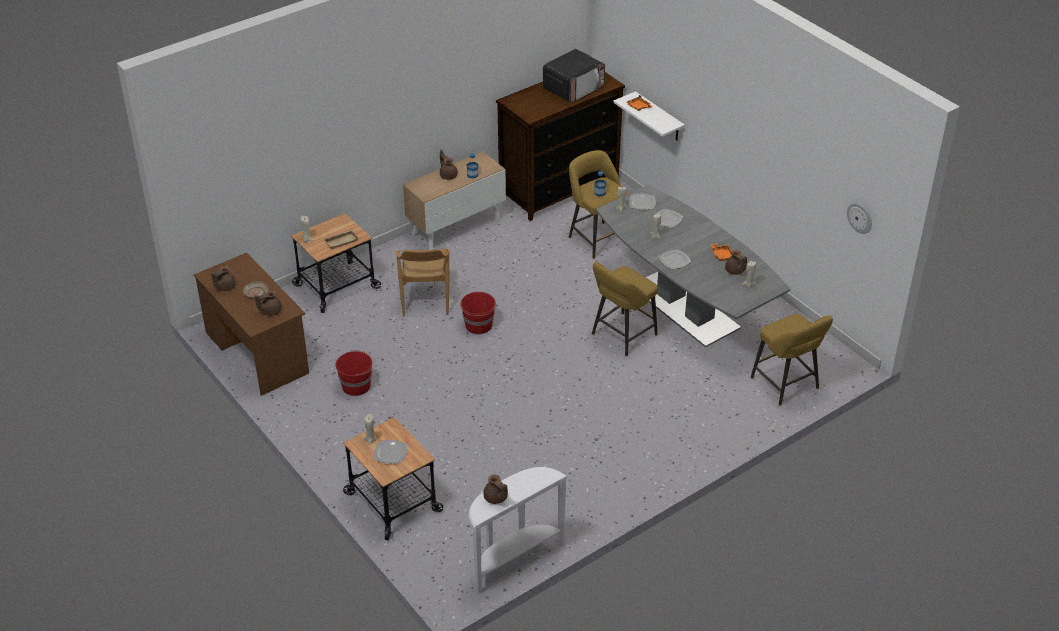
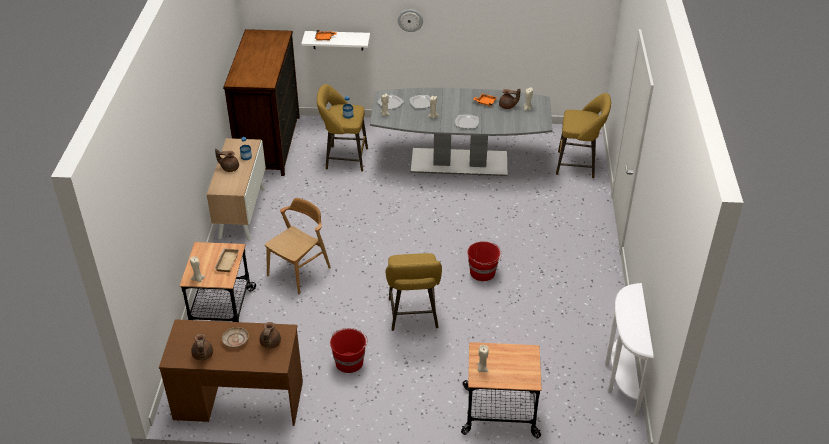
camera: 50 degrees left, 0 degrees up
plate [374,440,407,464] -> none
brown chair [396,248,449,316] -> brown chair turned 90 degrees counterclockwise [265,198,331,294]
red bucket [460,292,496,334] -> red bucket moved to [467,241,502,281]
brown teapot [483,475,508,504] -> none
microwave [543,49,605,103] -> none
yellow stool [592,262,658,356] -> yellow stool moved to [386,253,442,331]
wall clock [847,203,872,234] -> wall clock moved to [398,9,423,32]

